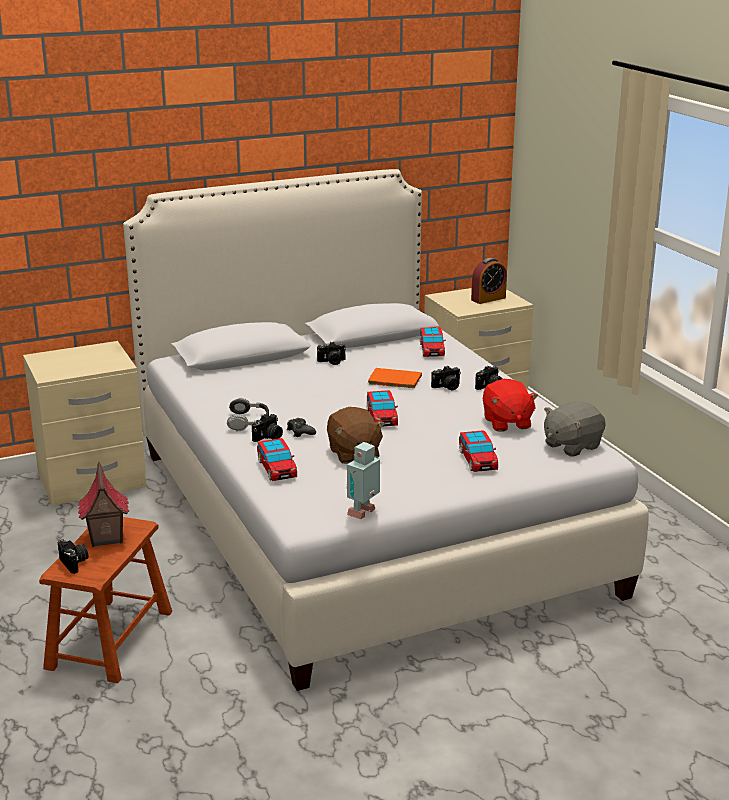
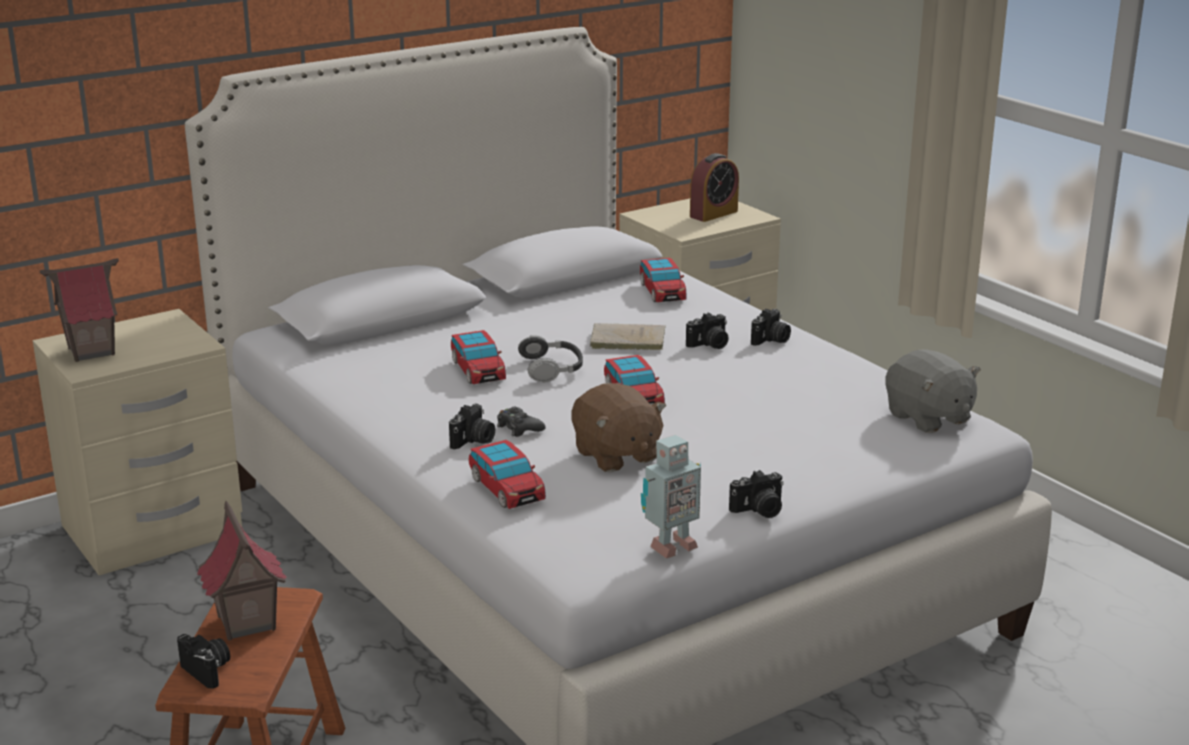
camera: 10 degrees left, 0 degrees up
headphones [227,398,269,431] -> headphones moved to [518,335,583,383]
camera [317,342,346,365] -> camera moved to [729,470,784,518]
toy robot [347,442,380,519] -> toy robot turned 150 degrees counterclockwise [641,435,701,558]
orange book [368,368,422,388] -> beige book [590,323,666,350]
toy car [459,430,498,472] -> toy car moved to [451,330,506,384]
red plush toy [483,379,538,432] -> none
grey plush toy [544,401,606,457] -> grey plush toy turned 75 degrees counterclockwise [885,349,981,433]
none -> toy house [40,258,119,362]

